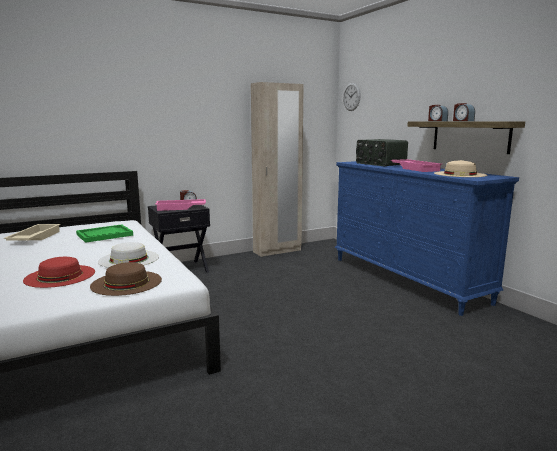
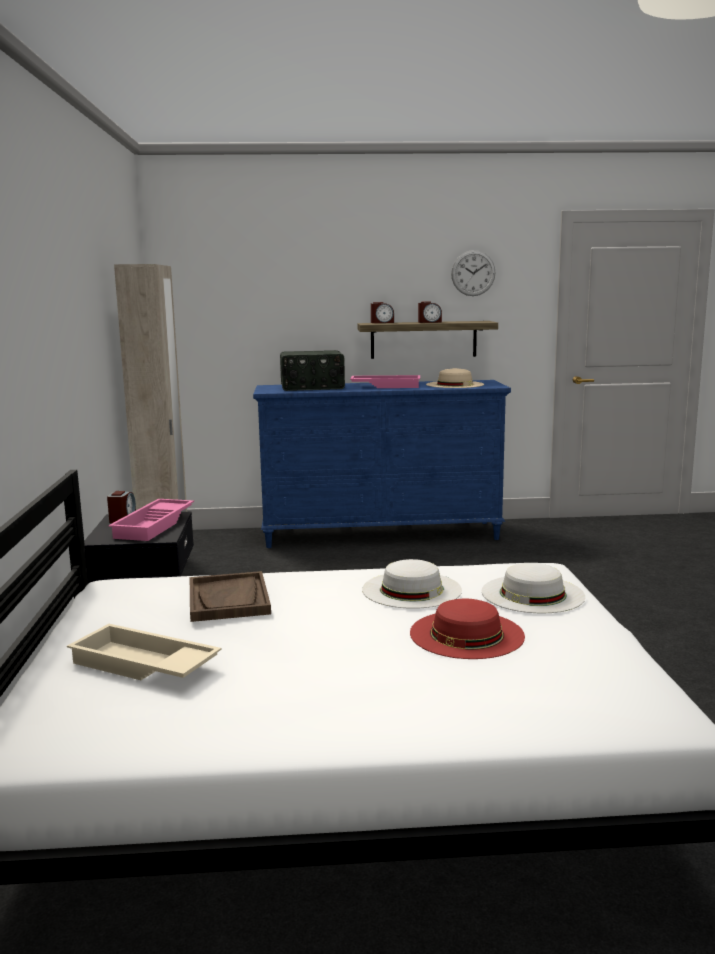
camera: 65 degrees left, 0 degrees up
green tray [76,224,133,243] -> brown tray [190,571,271,622]
brown hat [90,262,162,296] -> white hat [482,563,585,613]
wall clock [343,83,361,111] -> wall clock moved to [451,250,495,296]

